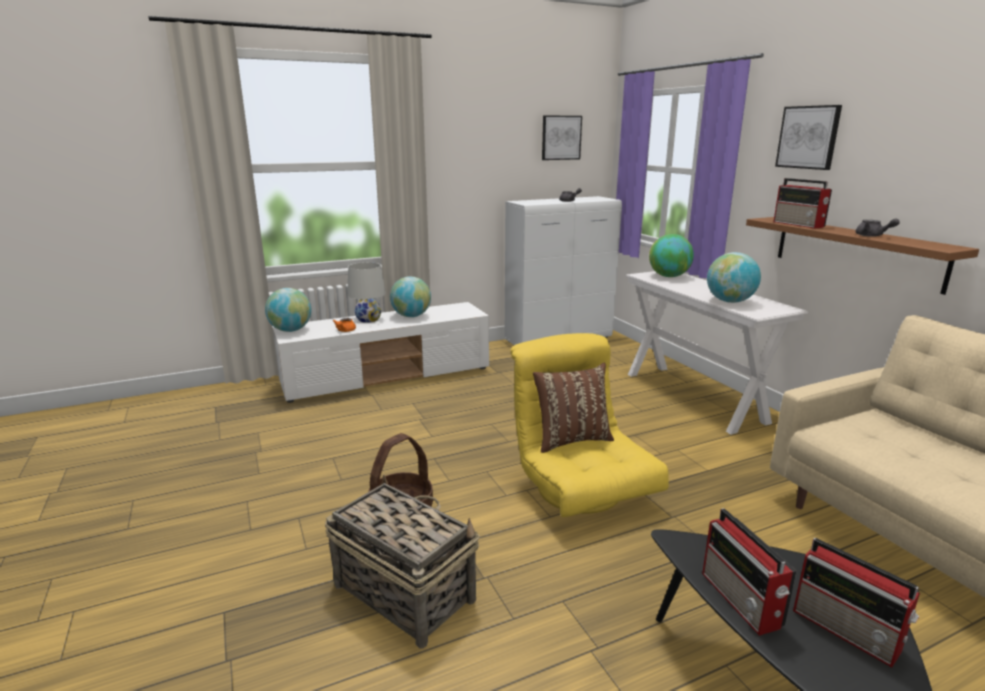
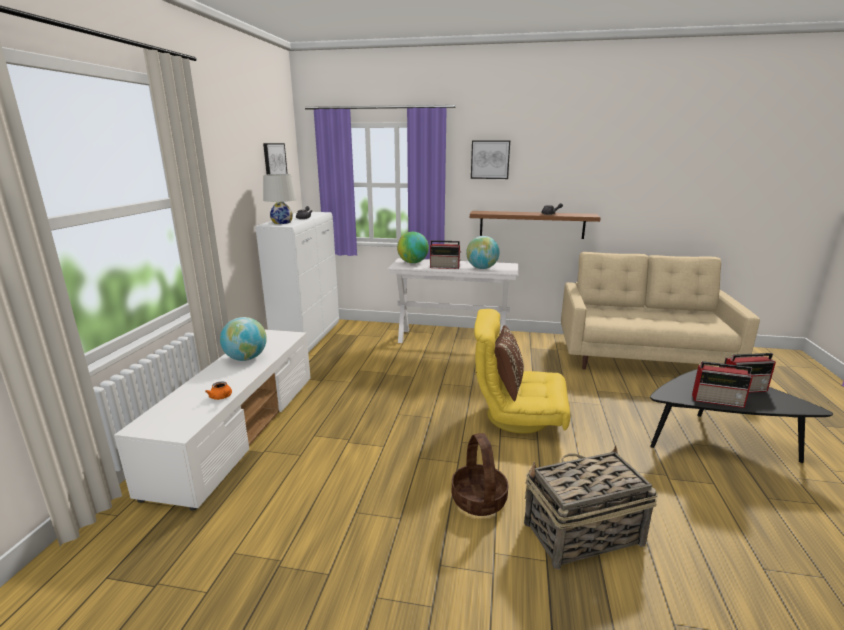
camera: 55 degrees left, 0 degrees up
globe [265,288,311,332] -> none
white table lamp [347,262,386,323] -> white table lamp moved to [263,174,296,224]
radio [773,178,832,229] -> radio moved to [430,240,461,269]

